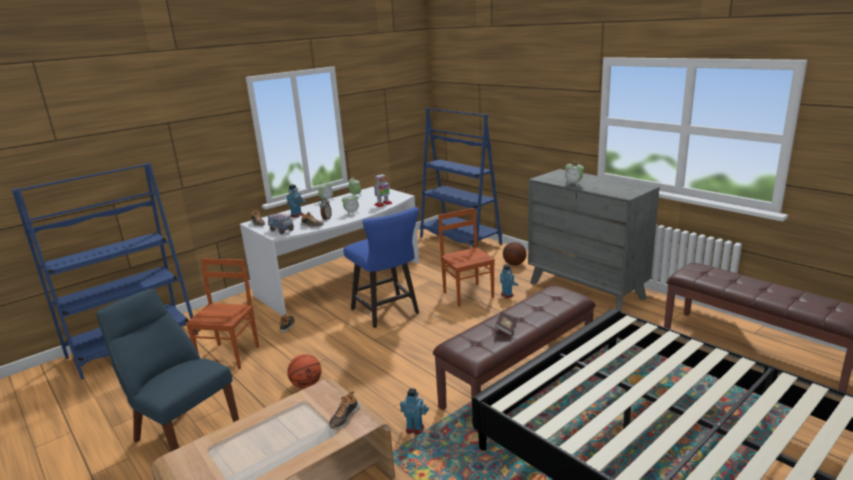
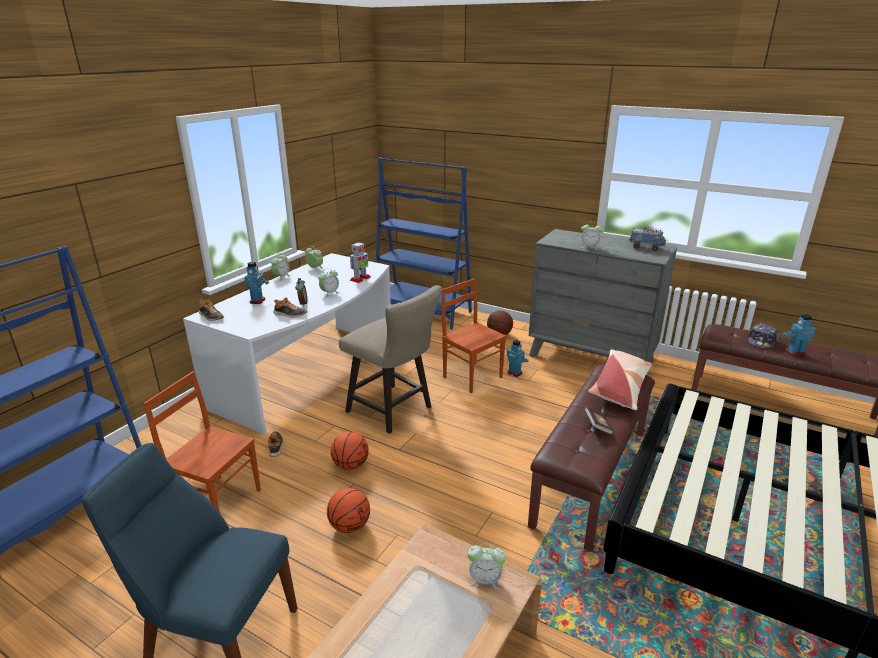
camera: 20 degrees left, 5 degrees up
brown chair [186,259,259,369] -> brown chair turned 60 degrees counterclockwise [143,371,261,513]
toy truck [268,213,294,234] -> toy truck moved to [629,227,666,251]
shoe [329,391,360,429] -> alarm clock [468,543,506,590]
blue stool [343,207,419,328] -> beige stool [339,285,442,434]
toy robot [400,388,429,435] -> toy robot moved to [783,314,816,356]
none -> basketball [331,432,369,470]
none -> pillow [588,350,652,410]
none -> cap [748,323,778,348]

